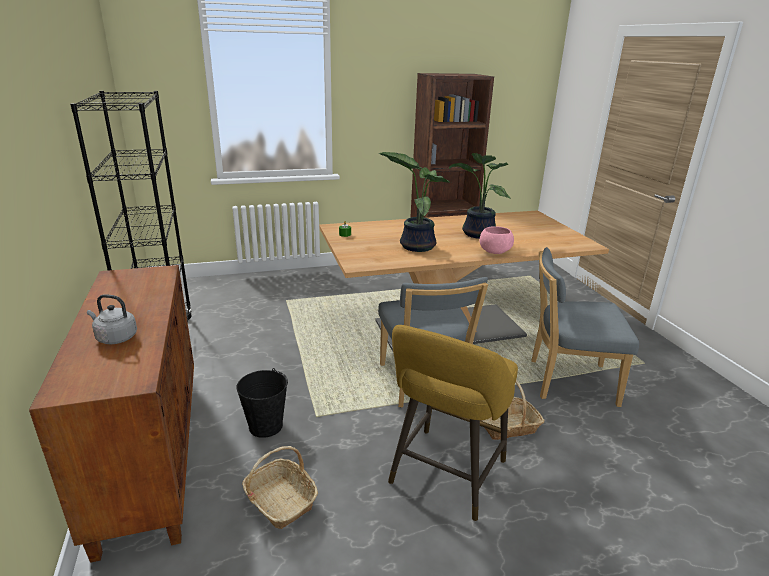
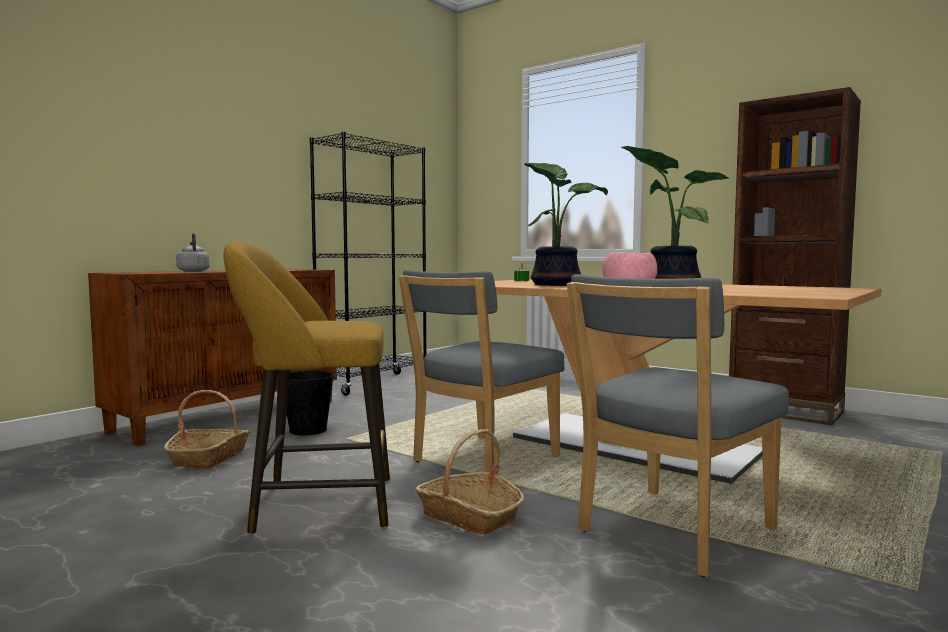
camera: 55 degrees right, 20 degrees down
grey chair [531,247,639,407] -> grey chair turned 105 degrees counterclockwise [567,274,789,577]

